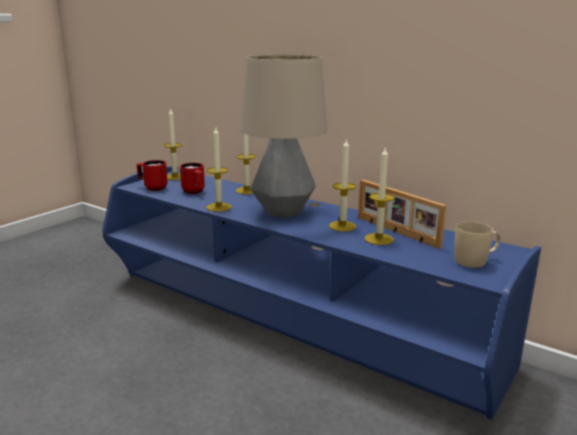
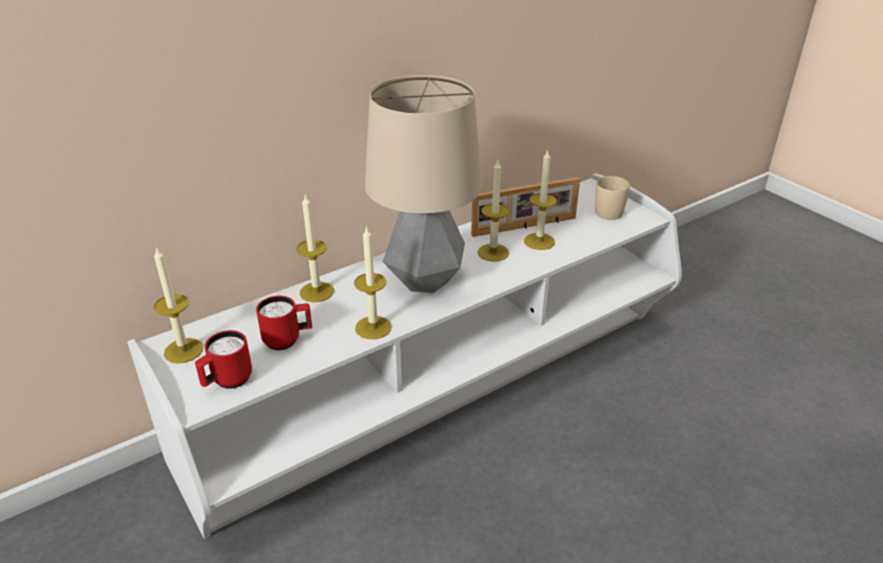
camera: 70 degrees left, 15 degrees up
blue tv stand [103,166,541,420] -> white tv stand [127,173,682,539]

